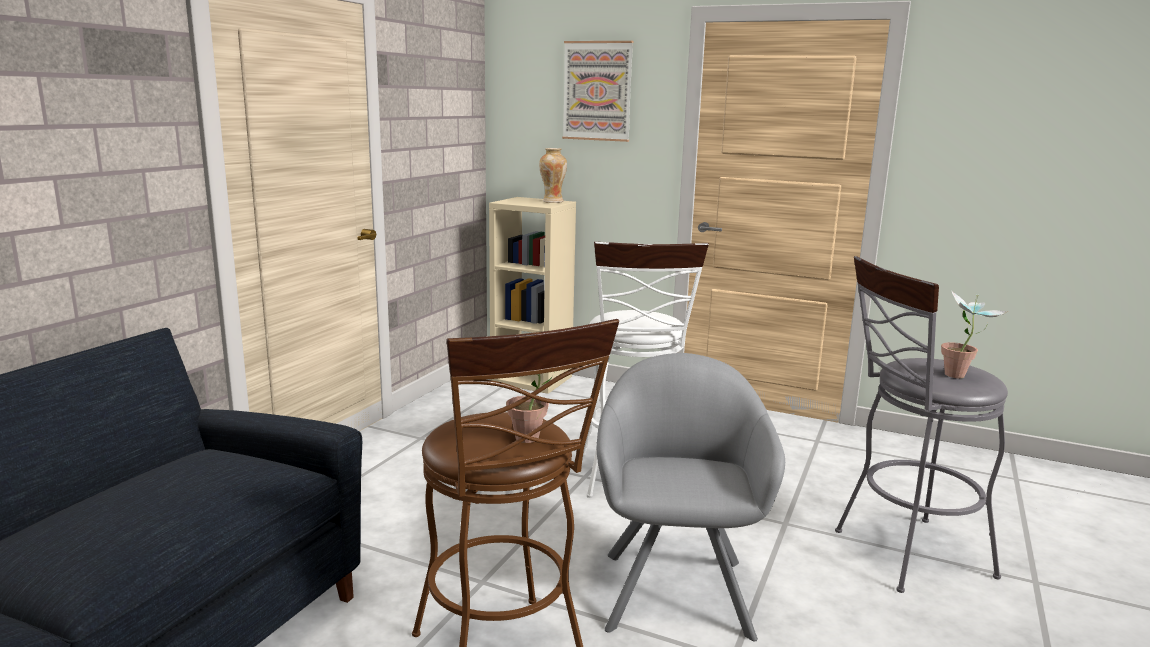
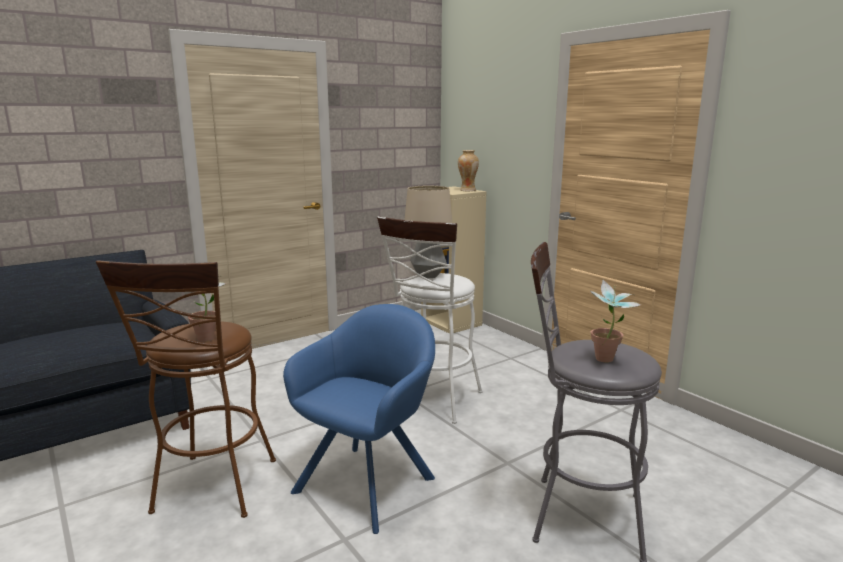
camera: 30 degrees right, 0 degrees up
picture [562,41,633,142] -> none
grey armchair [597,353,785,641] -> blue armchair [283,304,435,534]
none -> table lamp [404,186,453,278]

